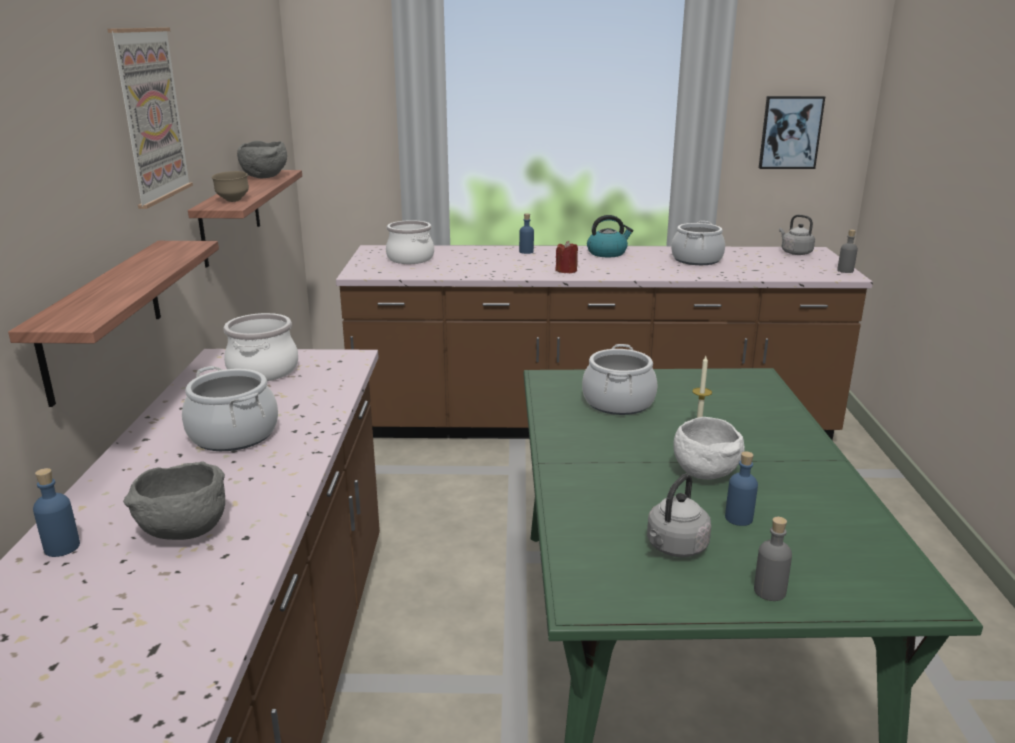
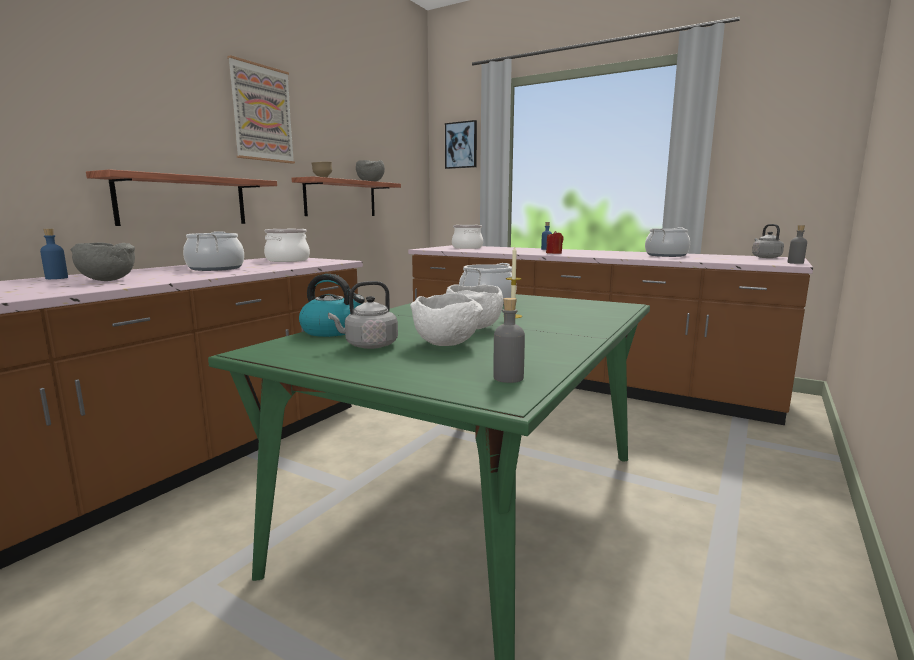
camera: 30 degrees right, 10 degrees down
kettle [587,215,634,257] -> kettle moved to [299,274,365,337]
blue bottle [725,451,758,526] -> white bowl [410,293,483,346]
grey bottle [754,517,792,601] -> grey bottle moved to [493,298,525,383]
picture [759,96,825,169] -> picture moved to [445,120,477,169]

